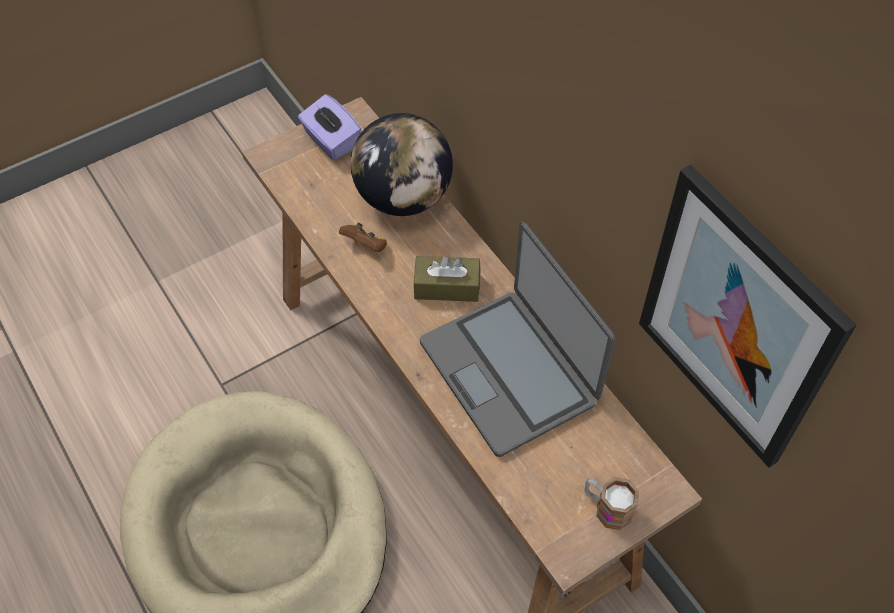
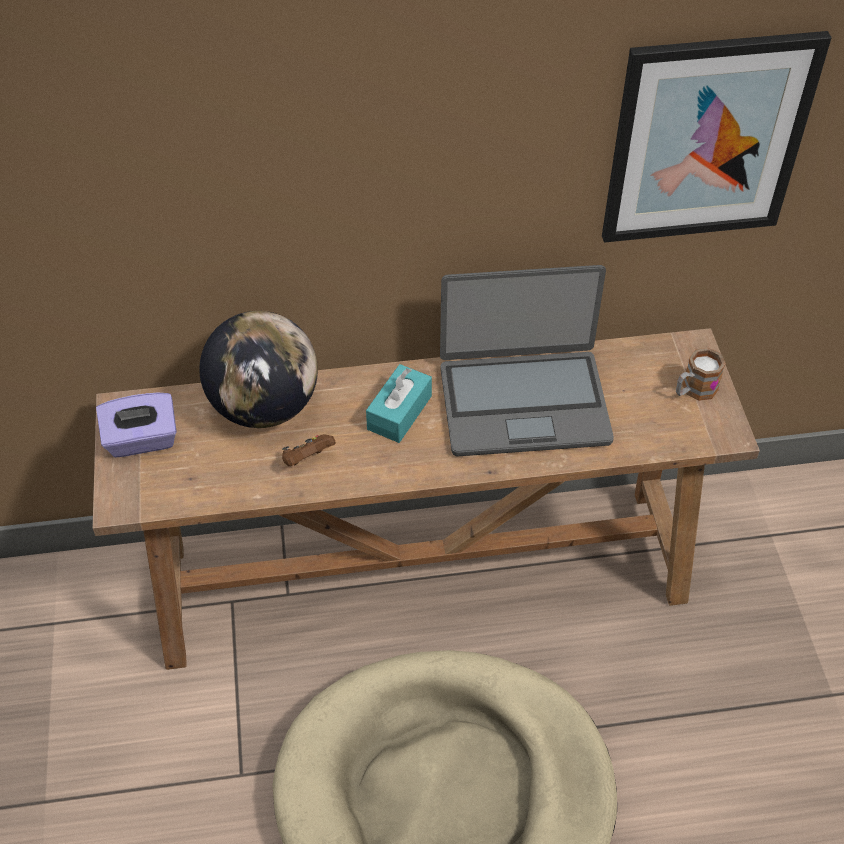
camera: 65 degrees left, 5 degrees down
brown tissue box [414,256,480,302] -> turquoise tissue box [366,364,432,443]

